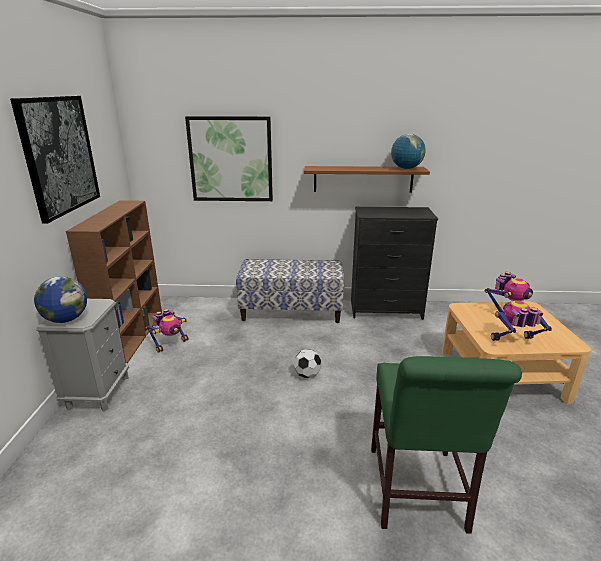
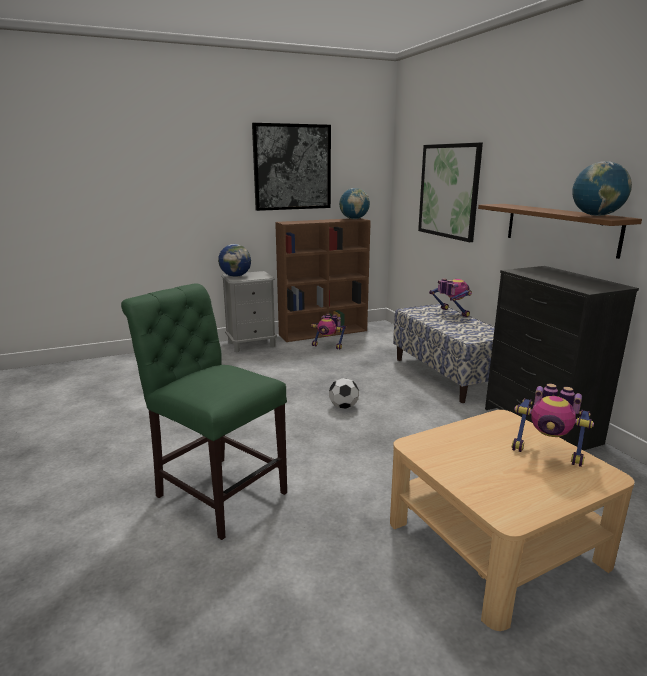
camera: 65 degrees right, 5 degrees down
green chair [371,356,522,534] -> green chair turned 60 degrees clockwise [121,283,287,540]
toy robot [491,301,552,341] -> toy robot moved to [429,279,472,317]
none -> globe [339,188,370,219]

